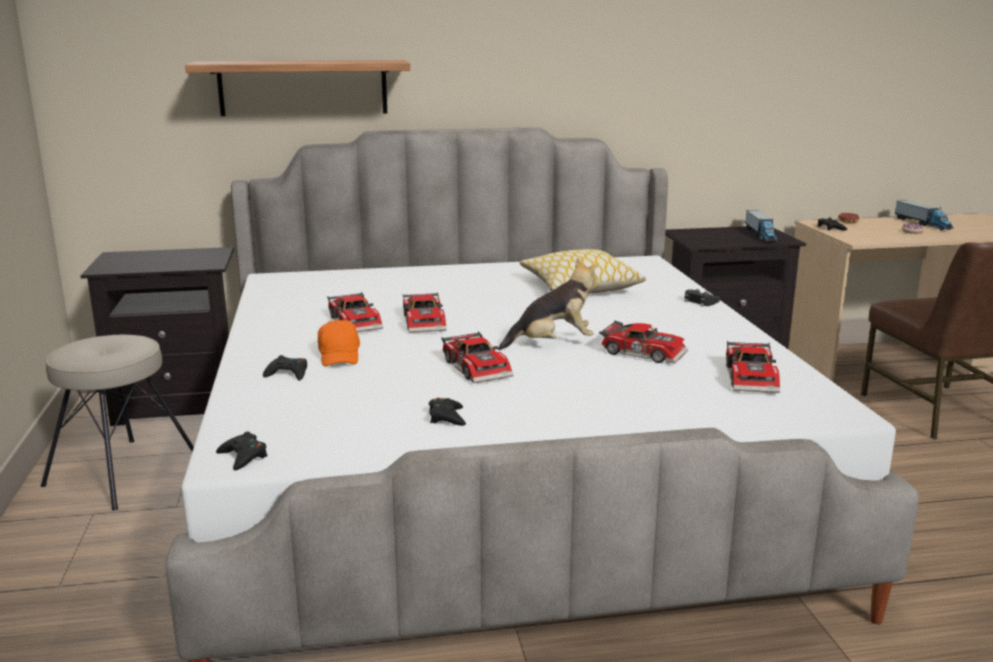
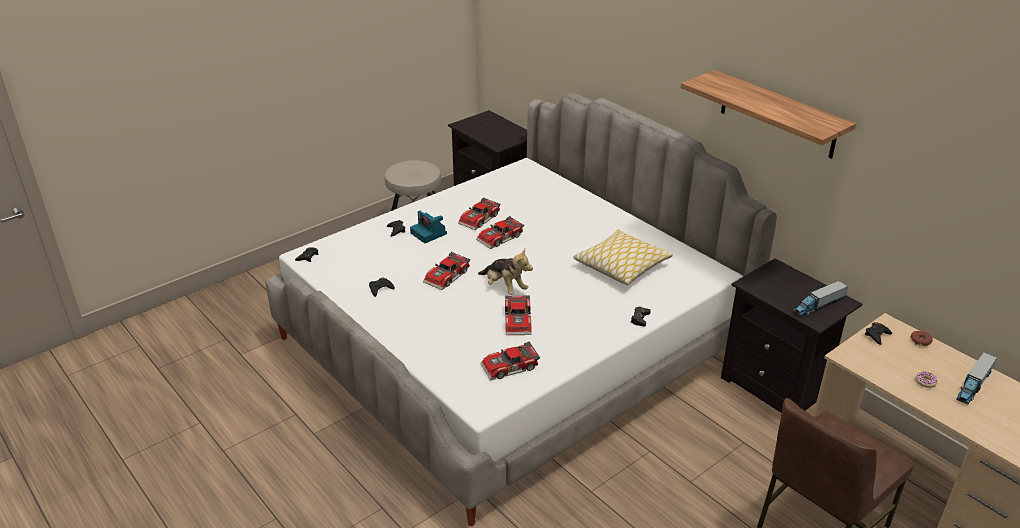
camera: 60 degrees right, 15 degrees up
shelf [185,60,410,116] -> shelf moved to [681,70,856,159]
orange cap [318,320,360,366] -> camera [410,211,447,243]

